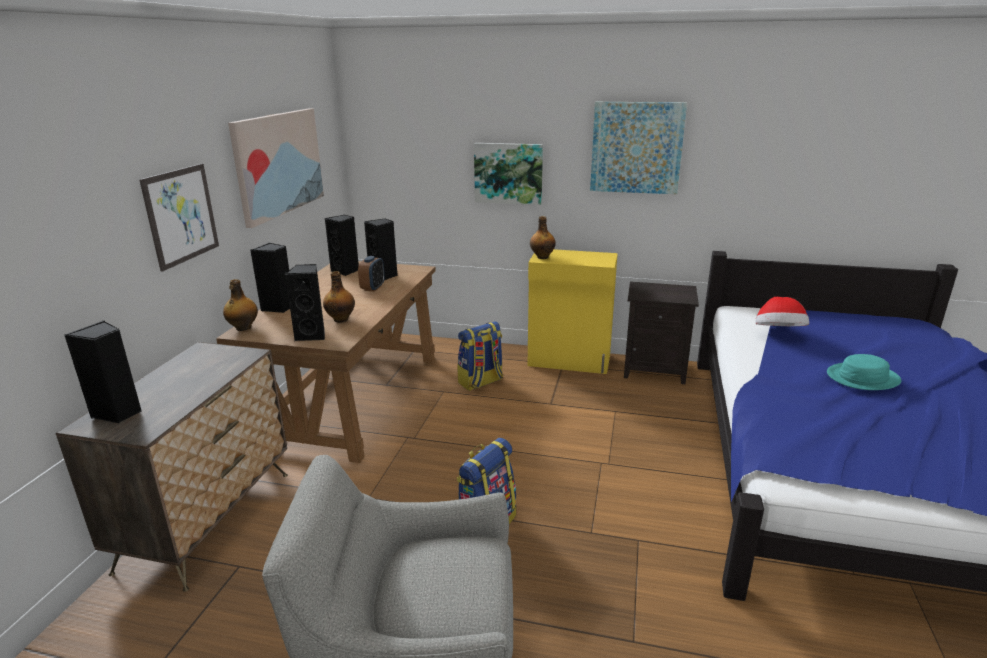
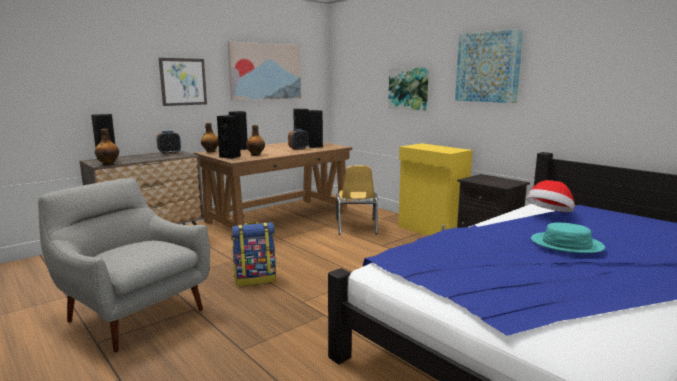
camera: 35 degrees right, 10 degrees down
backpack [457,321,503,391] -> yellow chair [336,165,378,235]
bottle [530,216,556,259] -> bottle moved to [95,129,119,165]
none -> alarm clock [156,131,181,154]

